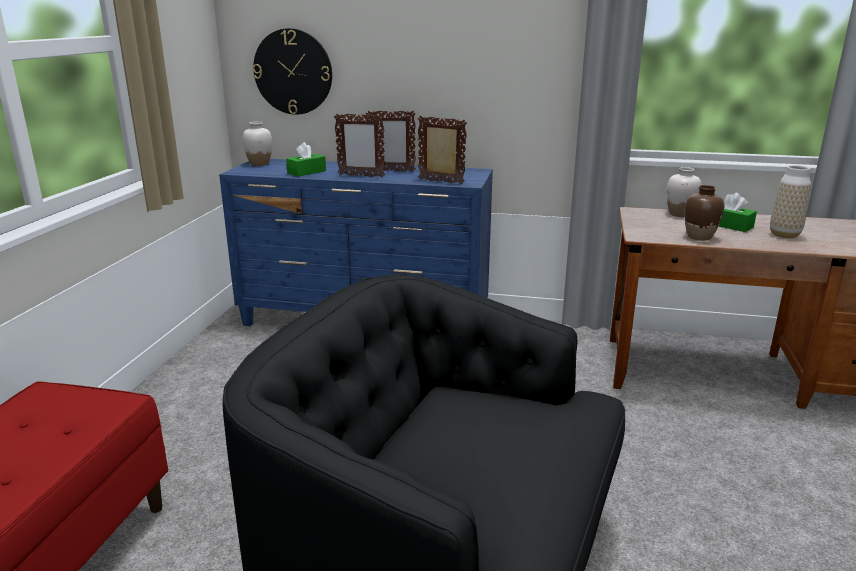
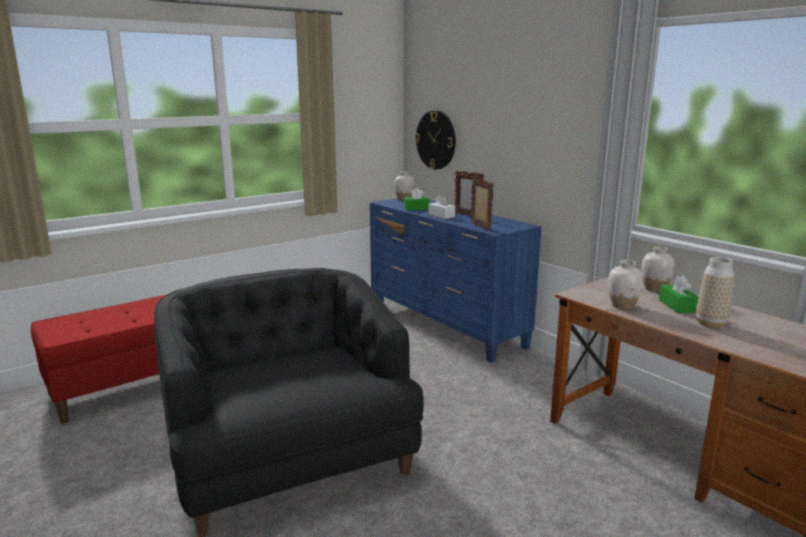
camera: 40 degrees right, 5 degrees down
picture frame [334,114,385,177] -> white tissue box [428,194,455,219]
brown vase [685,185,724,241] -> white vase [608,260,643,310]

